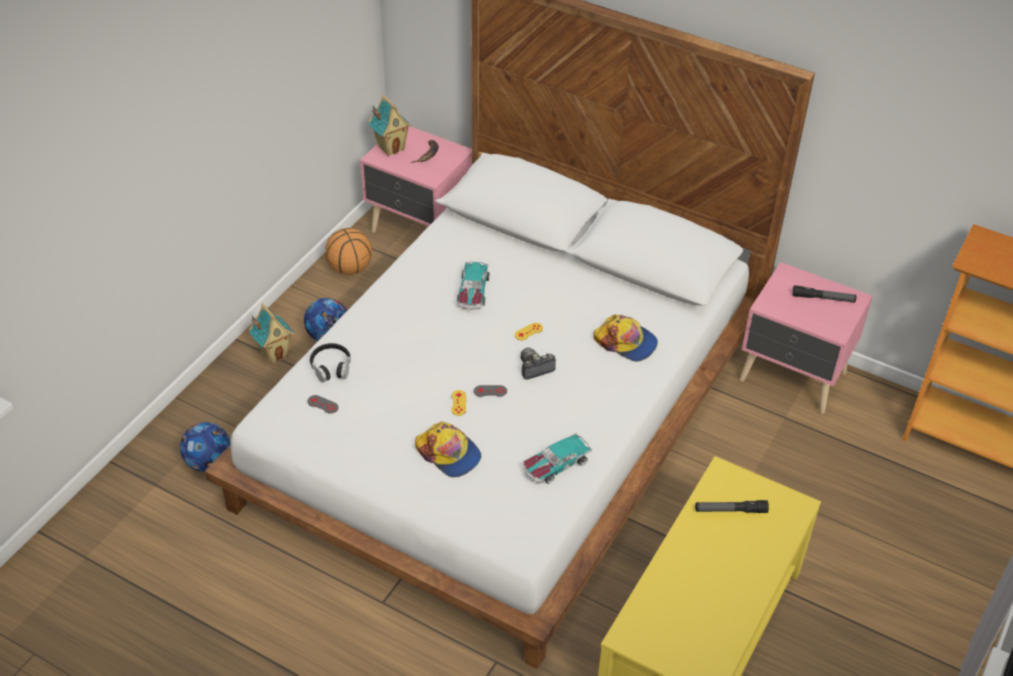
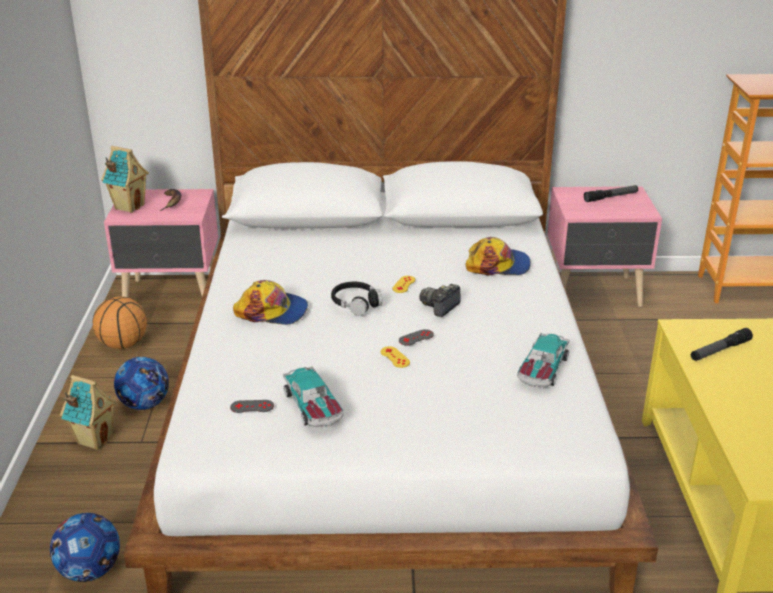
camera: 30 degrees left, 15 degrees down
black headphones [310,343,351,382] -> black headphones moved to [331,282,383,316]
cap [415,421,481,477] -> cap moved to [233,280,308,325]
toy car [457,261,490,310] -> toy car moved to [283,366,344,427]

